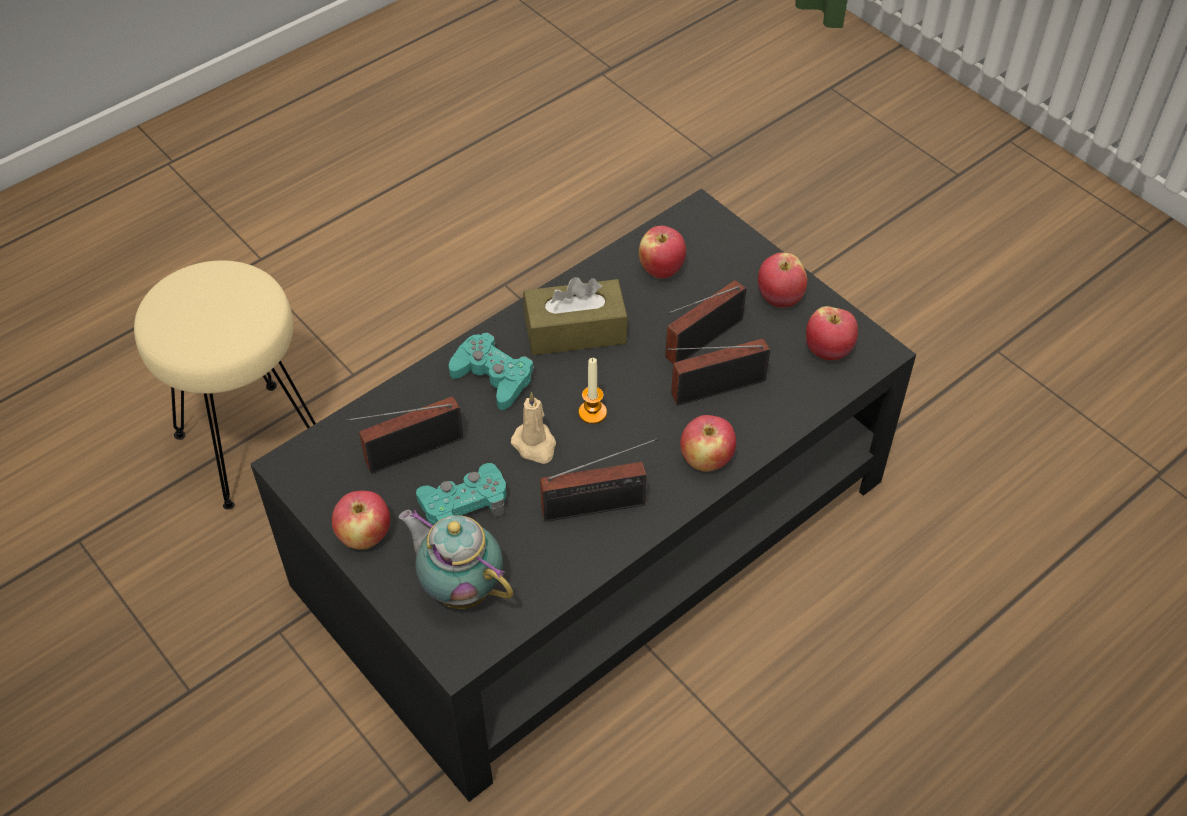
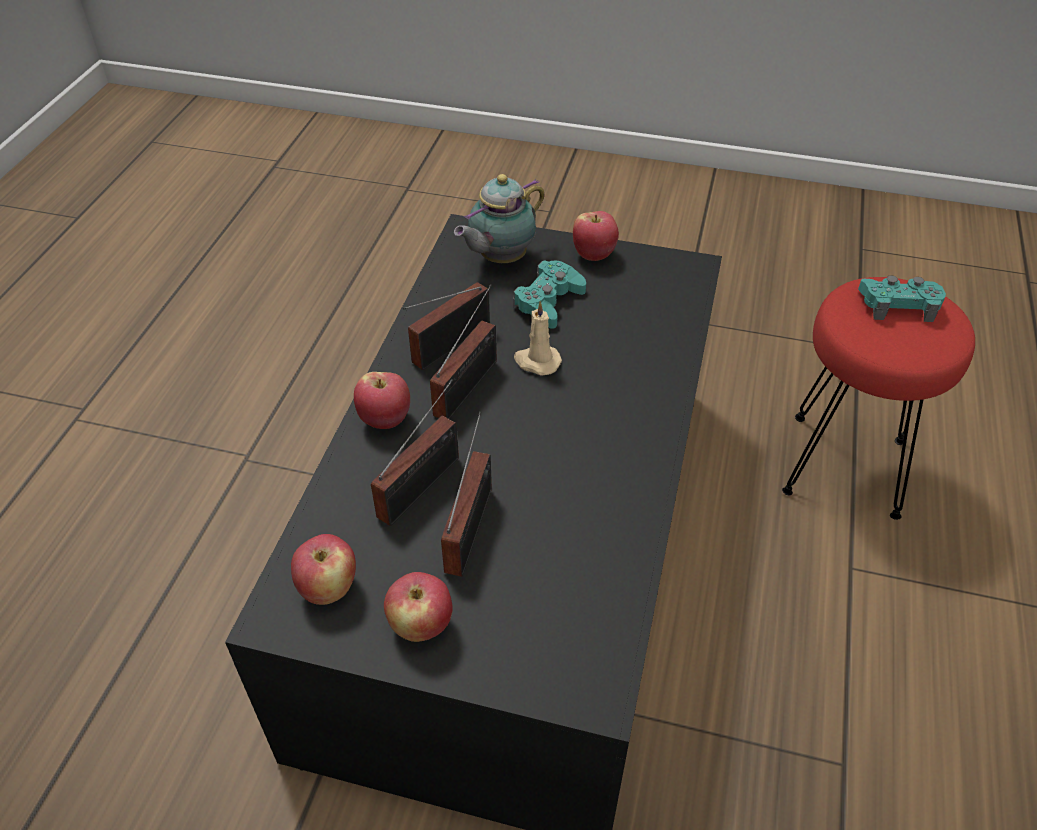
camera: 145 degrees right, 5 degrees down
beige stool [134,260,316,509] -> red stool [782,277,975,520]
radio [346,396,464,474] -> radio moved to [430,284,497,419]
teapot [399,510,513,609] -> teapot turned 135 degrees clockwise [454,174,544,263]
turquoise game controller [449,333,534,410] -> turquoise game controller moved to [858,275,946,322]
brown tissue box [524,277,628,355] -> none
candle [579,358,607,424] -> none
apple [639,226,686,279] -> none

